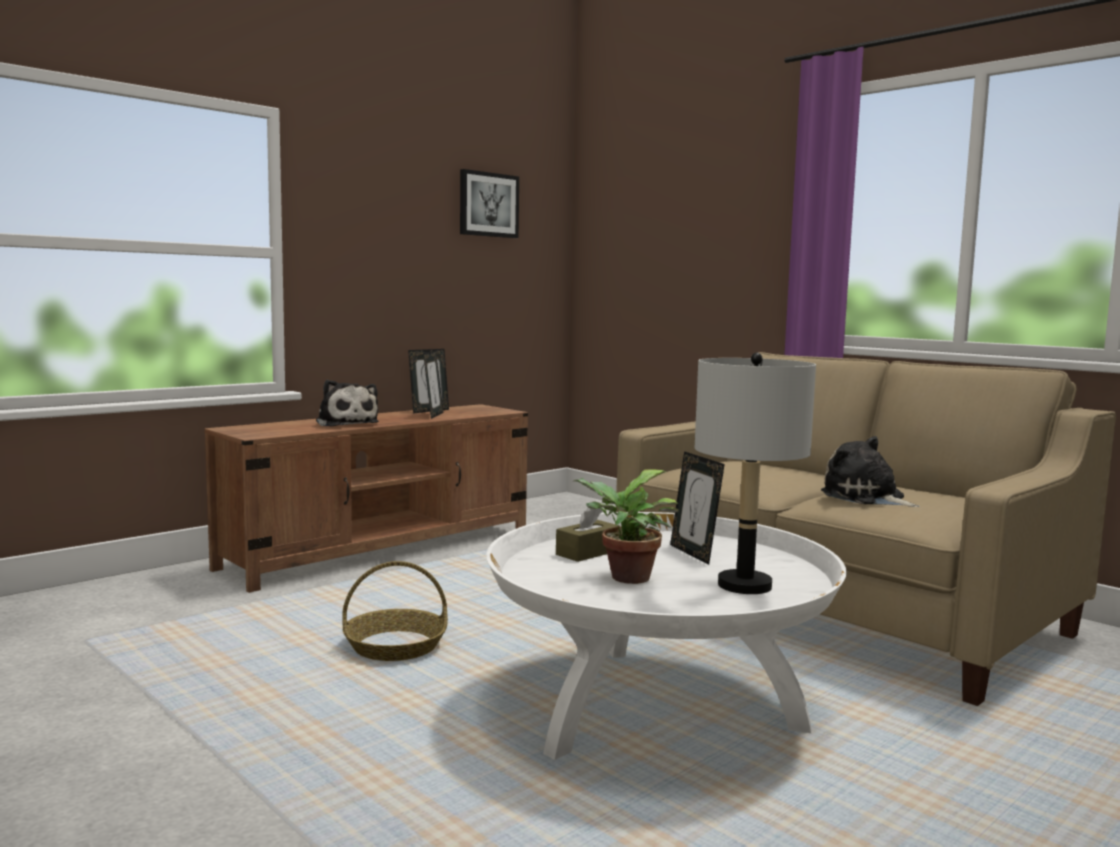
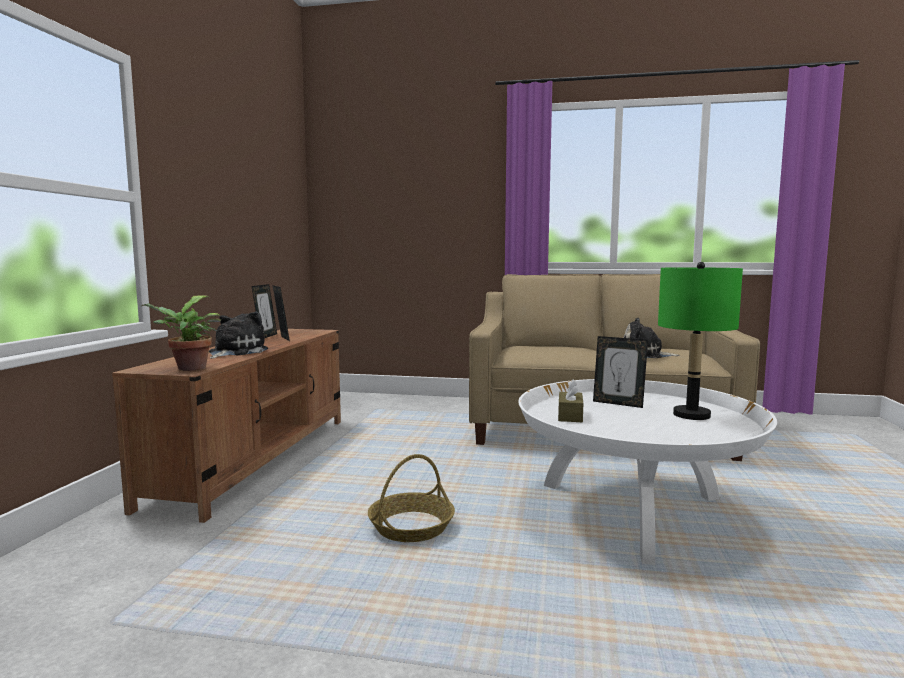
camera: 35 degrees left, 0 degrees up
plush toy [316,380,379,427] -> plush toy turned 90 degrees counterclockwise [209,312,268,359]
picture [460,169,519,238] -> none
potted plant [573,470,679,584] -> potted plant moved to [142,296,221,371]
grey table lamp [695,353,816,594] -> green table lamp [658,262,743,420]

